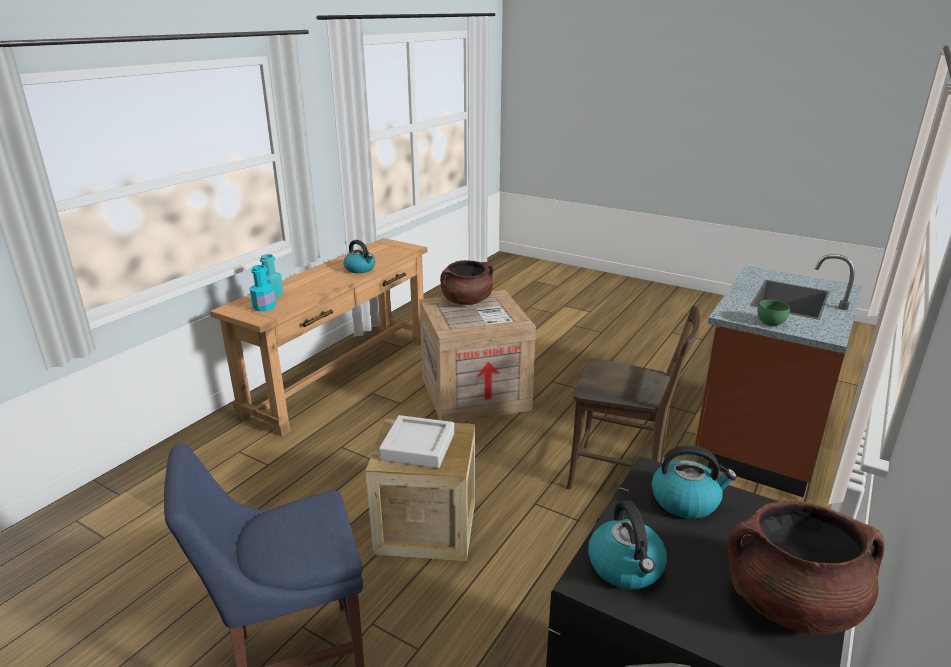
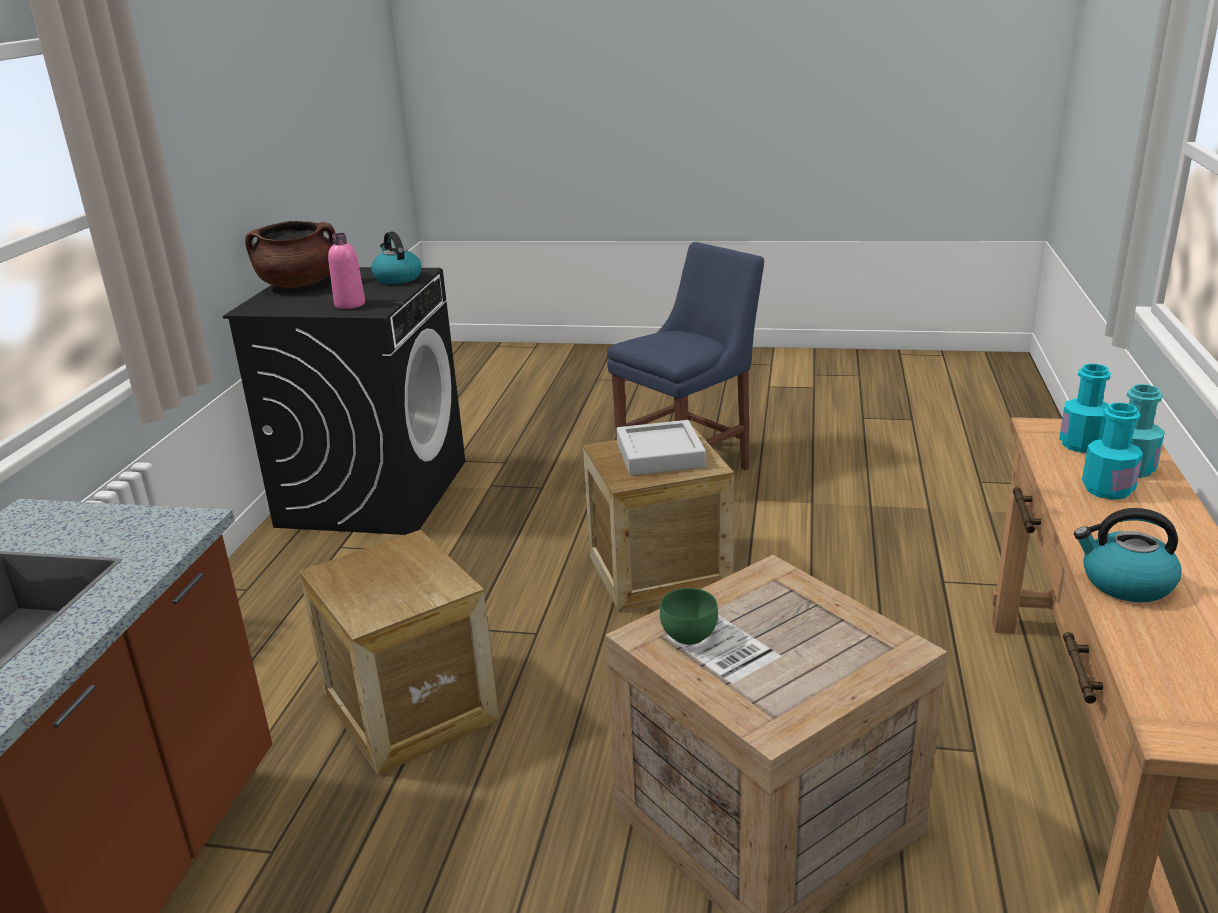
camera: 160 degrees right, 0 degrees up
brown cooking pot [440,260,493,305] -> none
brown chair [566,305,700,489] -> crate [299,530,499,775]
kettle [652,445,737,519] -> pink bottle [328,233,365,309]
green bowl [757,300,790,327] -> green bowl moved to [660,588,718,645]
none -> turquoise bottle [1082,402,1143,500]

